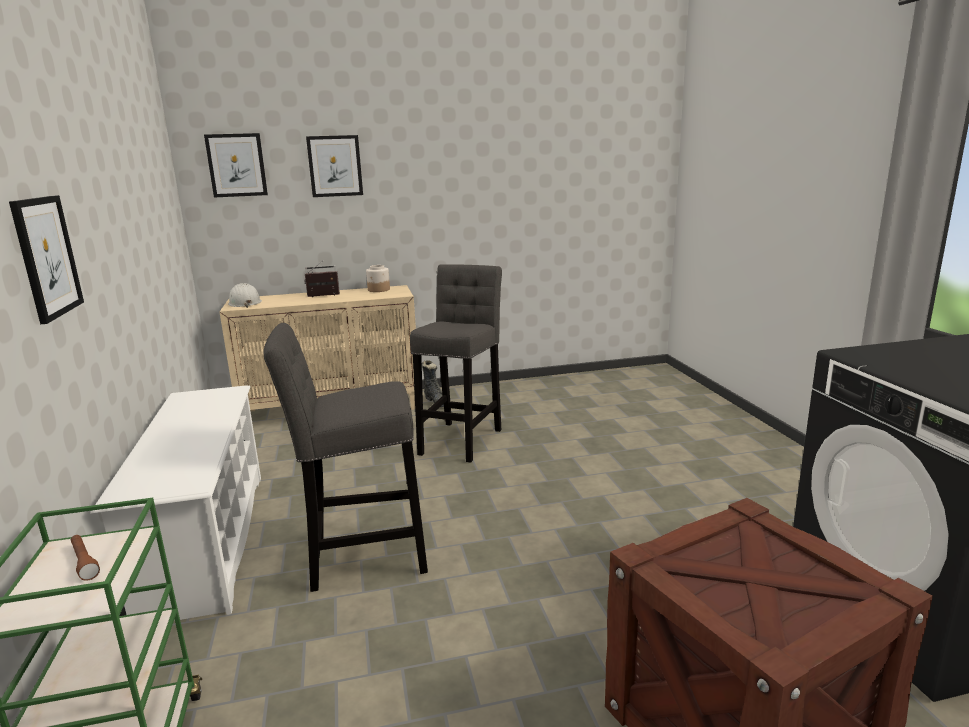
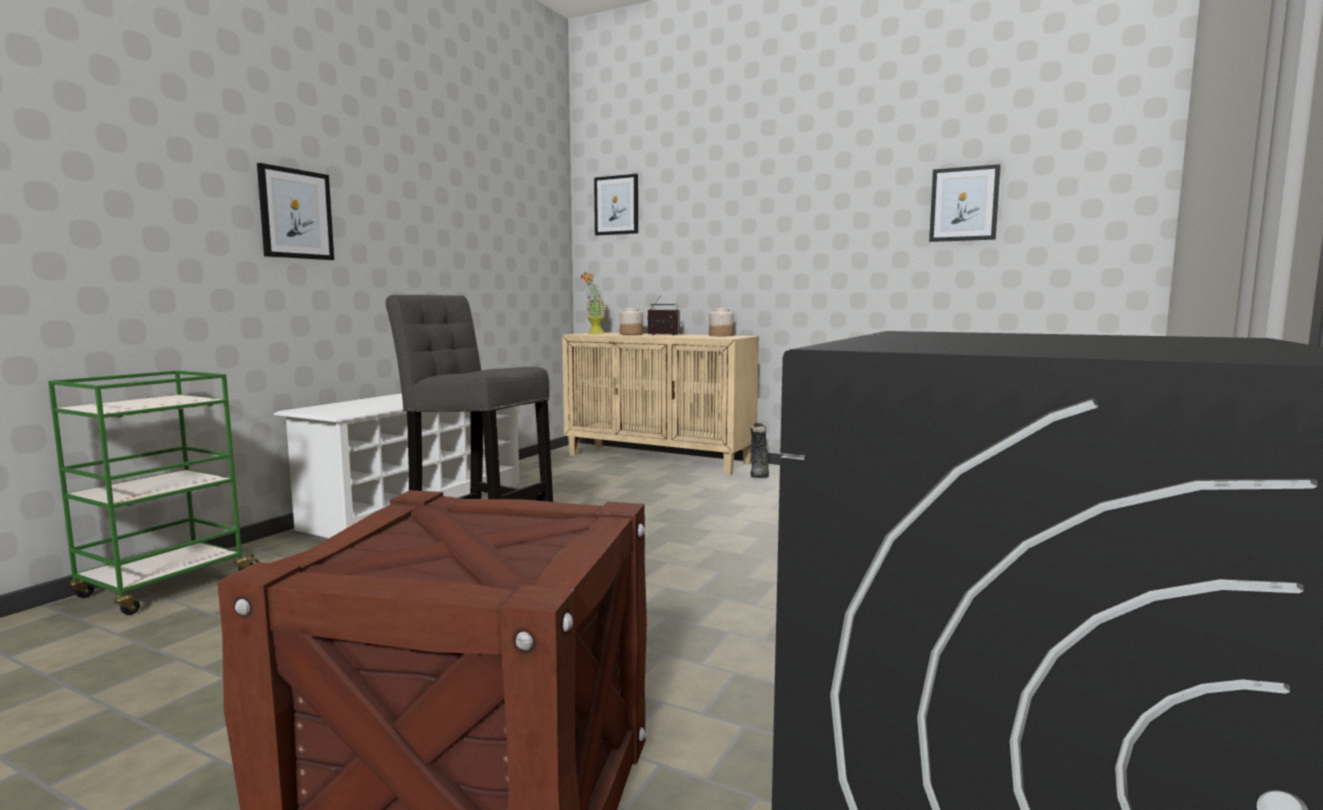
camera: 40 degrees right, 10 degrees down
brown flashlight [71,535,100,581] -> none
white hard hat [228,283,262,308] -> potted plant [581,272,607,334]
picture [306,135,363,197] -> picture moved to [929,164,1001,242]
grey stool [410,264,502,462] -> none
none -> jar [620,308,643,335]

